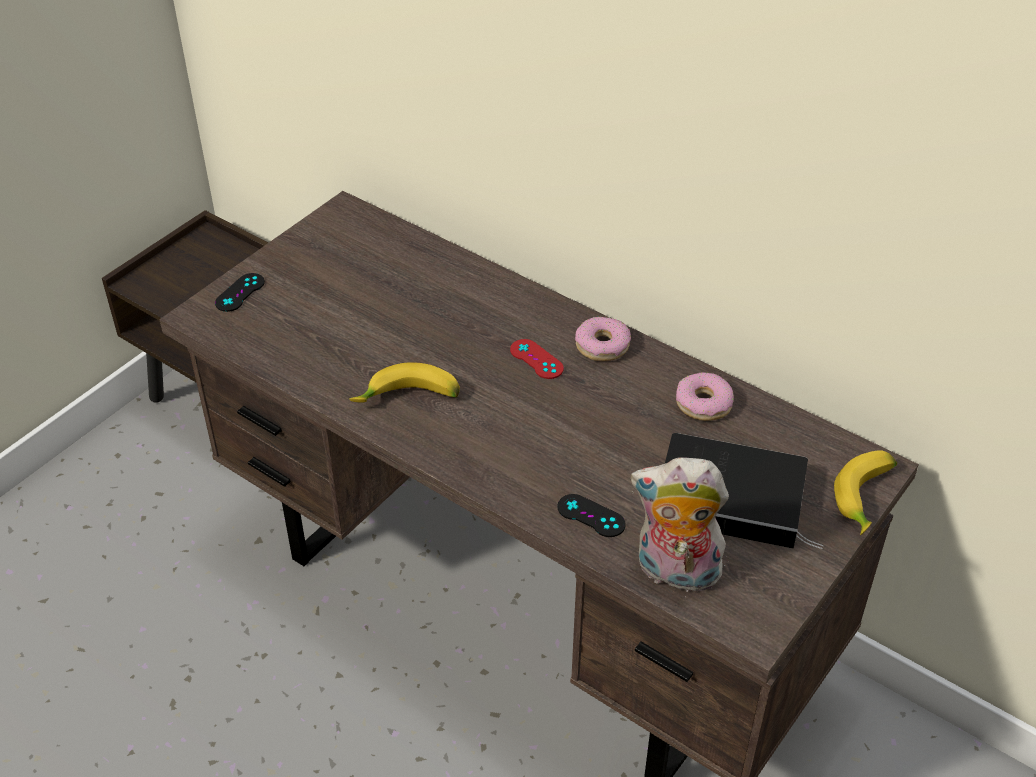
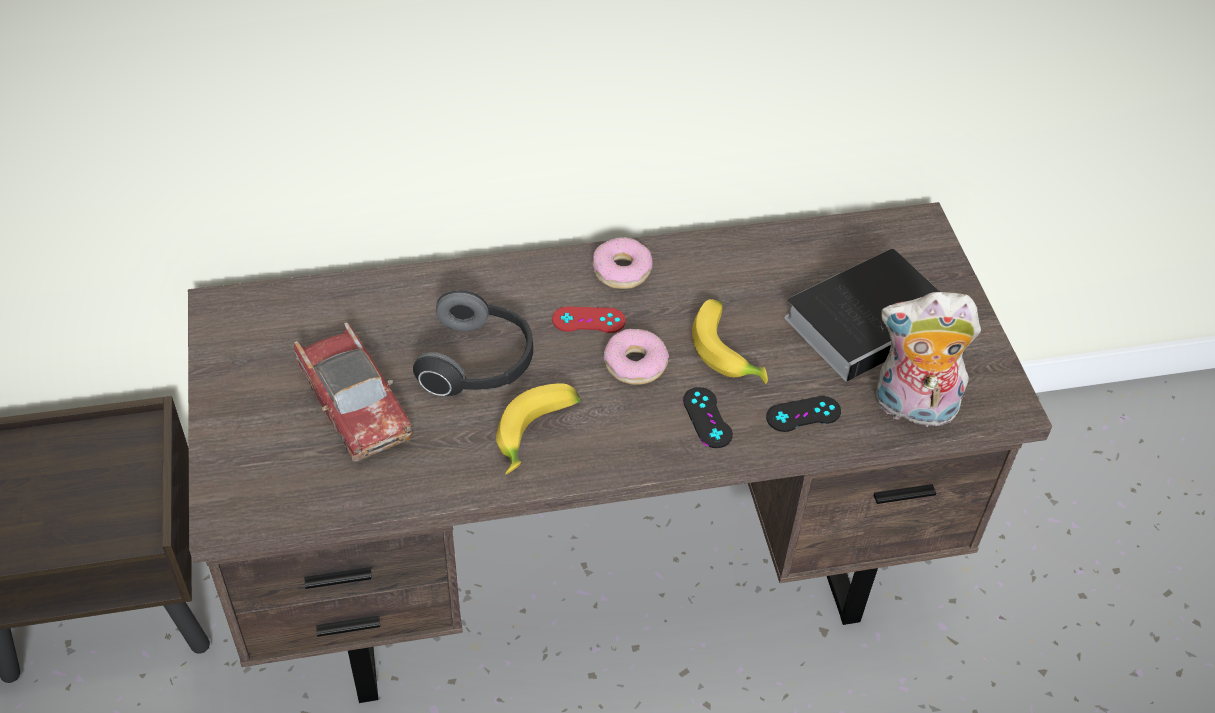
camera: 50 degrees left, 5 degrees up
black game controller [215,273,265,312] -> black game controller moved to [683,387,733,448]
plush toy [631,457,729,597] -> plush toy turned 45 degrees clockwise [876,292,981,432]
donut [676,373,734,421] -> donut moved to [603,329,669,385]
banana [834,450,897,535] -> banana moved to [692,299,768,384]
none -> toy car [294,322,413,462]
none -> headphones [413,290,533,396]

